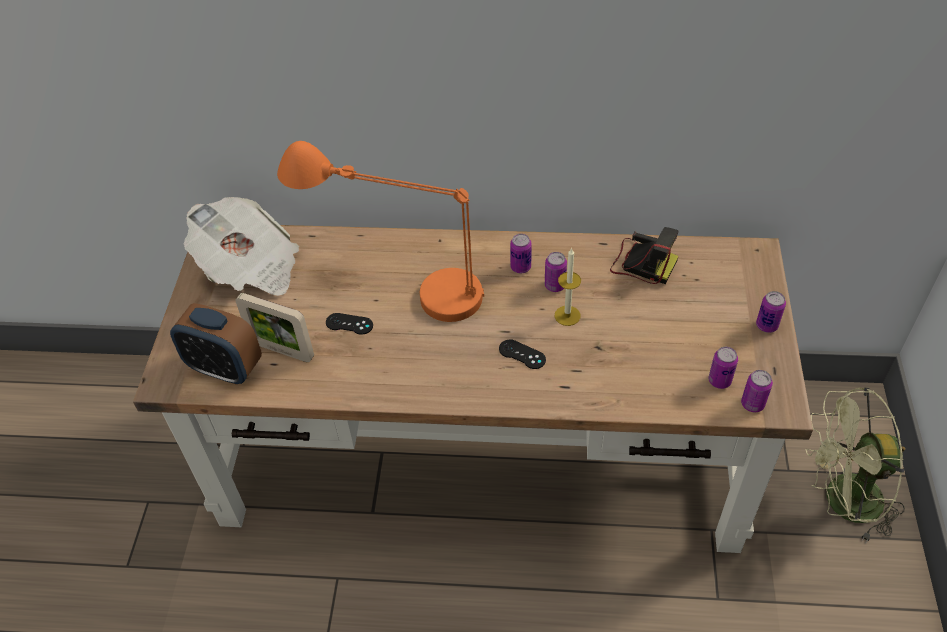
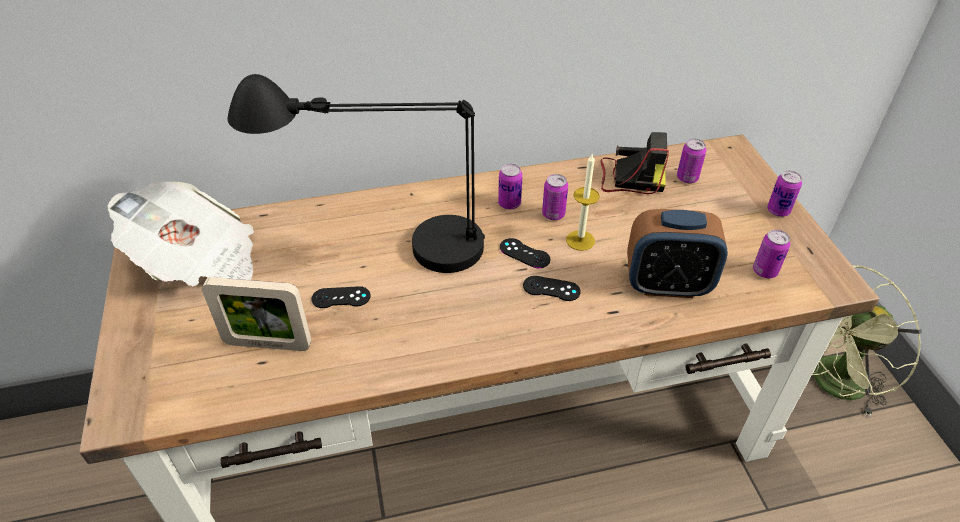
camera: 20 degrees left, 5 degrees down
alarm clock [170,303,262,384] -> alarm clock moved to [627,209,728,298]
orange table lamp [277,141,484,322] -> black table lamp [227,74,485,273]
can [741,370,773,413] -> can moved to [677,139,706,183]
none -> black game controller [500,238,550,268]

